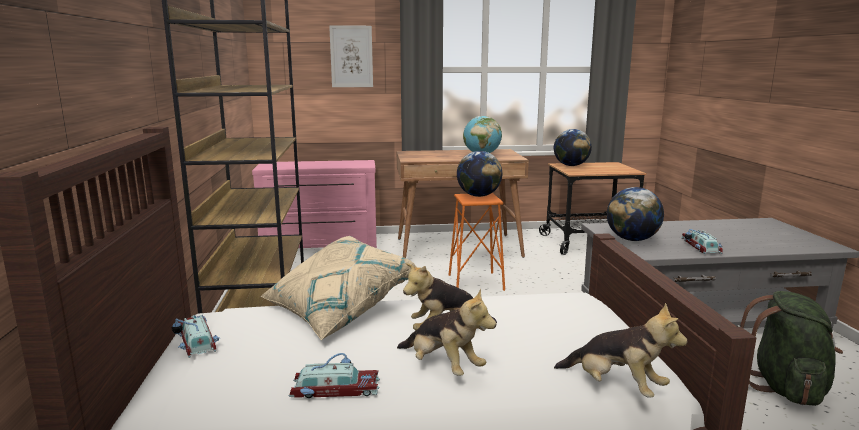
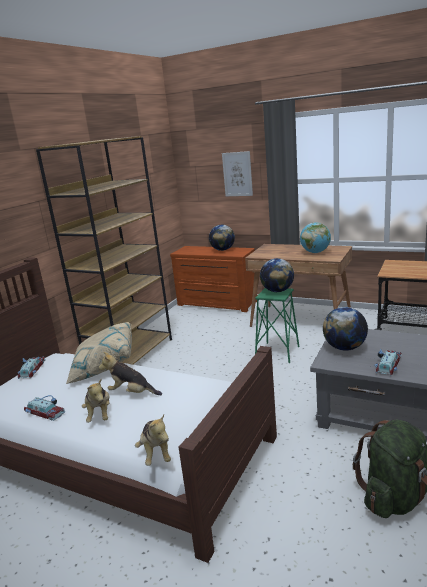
camera: 35 degrees right, 5 degrees up
pink dresser [252,160,377,248] -> brown dresser [170,246,257,312]
orange stool [448,193,505,291] -> green stool [255,288,299,363]
globe [554,129,592,166] -> globe moved to [209,225,235,251]

